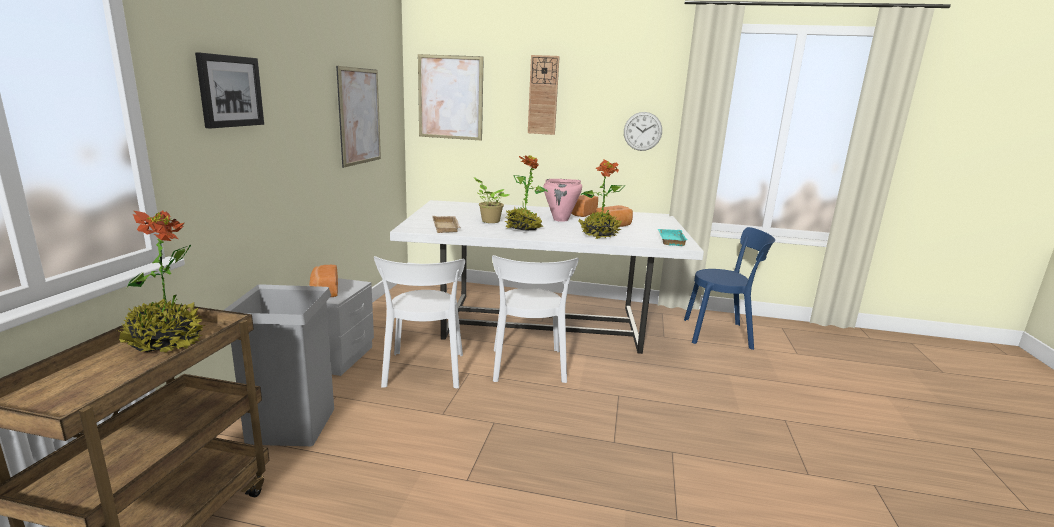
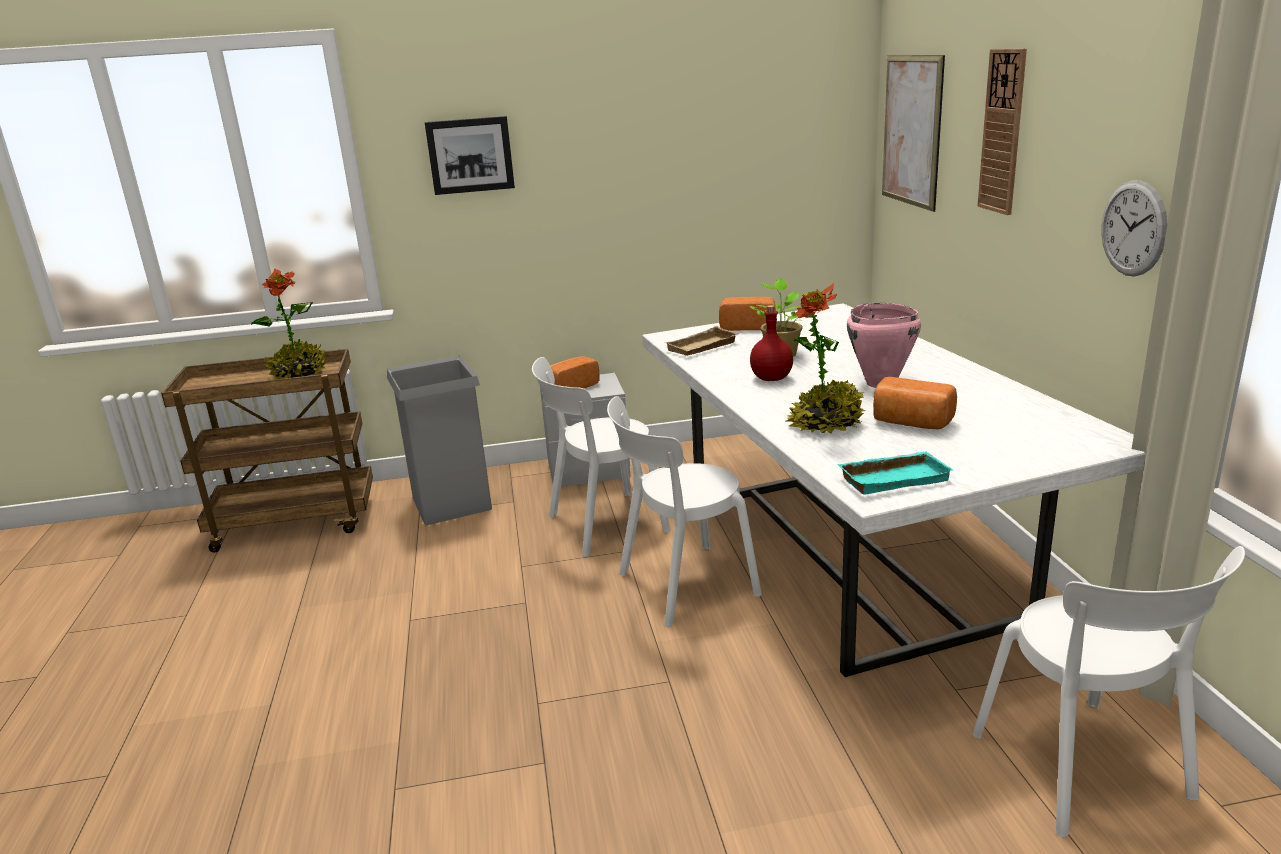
camera: 70 degrees right, 5 degrees up
picture [336,66,381,168] -> none
potted plant [505,155,548,231] -> red bottle [750,305,793,381]
bread [571,195,598,217] -> bread moved to [719,297,776,331]
blue chair [684,227,775,350] -> white chair [973,546,1245,837]

